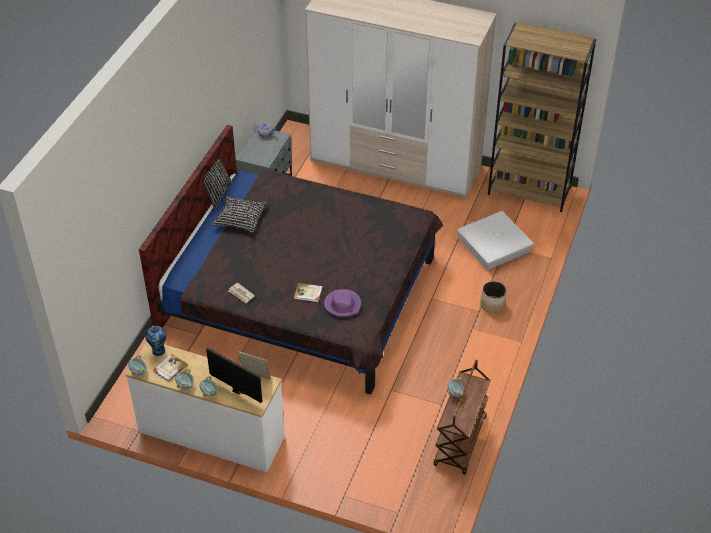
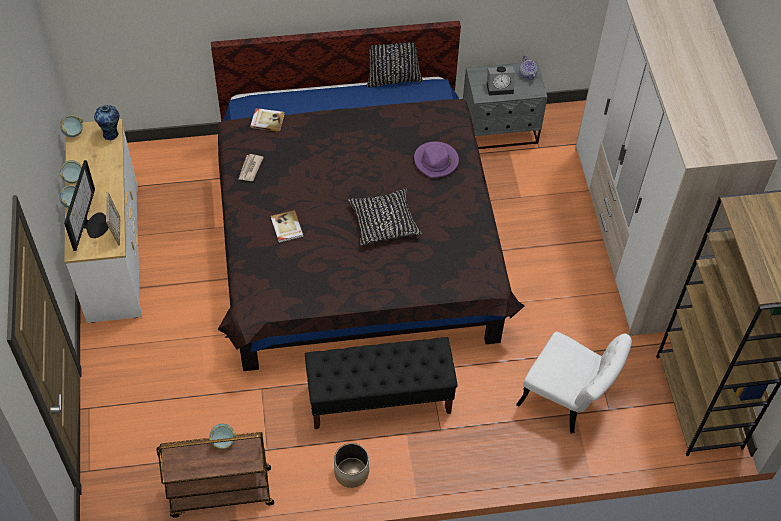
camera: 60 degrees right, 10 degrees up
book [153,354,188,382] -> book moved to [250,108,285,132]
black pillow [212,195,268,233] -> black pillow moved to [348,188,422,246]
purple hat [324,289,361,317] -> purple hat moved to [414,142,459,178]
white storage box [457,211,534,270] -> white chair [516,331,632,434]
planter [480,281,507,313] -> planter moved to [334,443,369,488]
none -> black bench [305,337,458,429]
none -> alarm clock [487,66,515,96]

